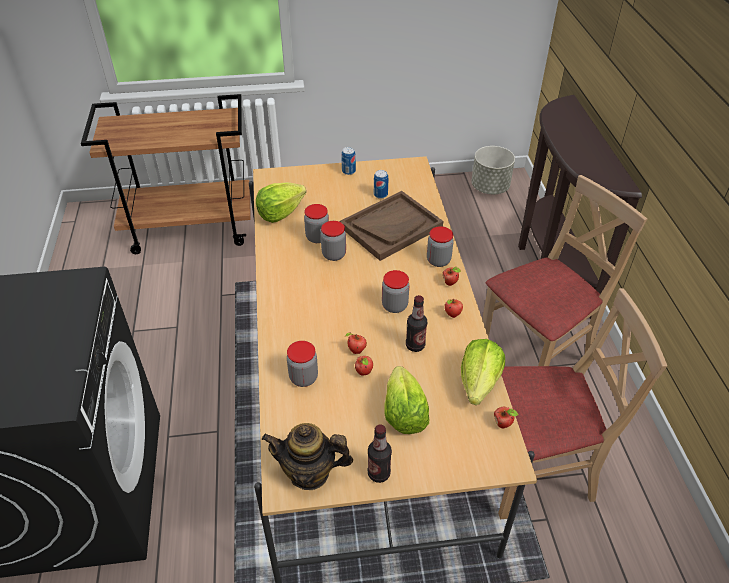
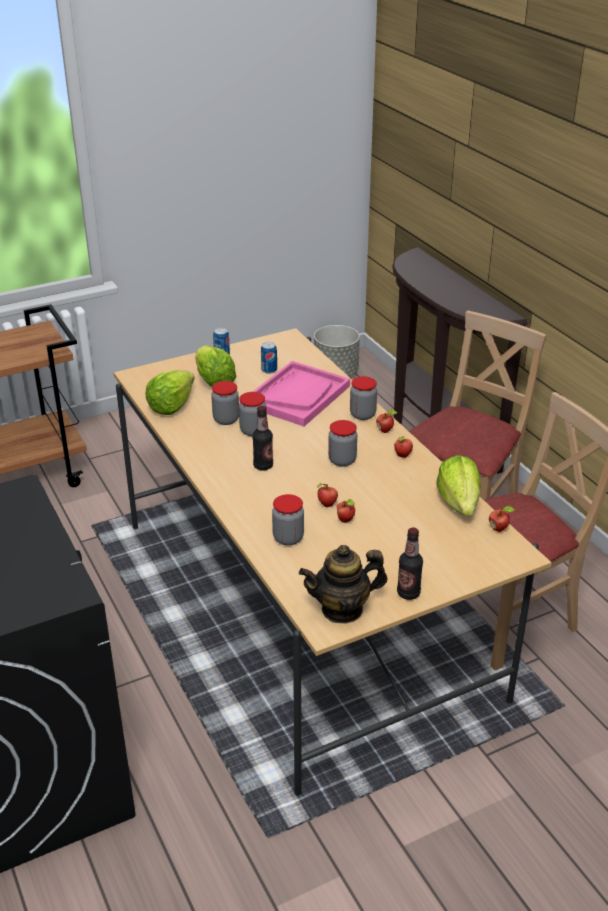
camera: 20 degrees left, 10 degrees down
brown tray [340,191,443,261] -> pink tray [253,361,350,426]
lettuce [385,366,429,434] -> lettuce moved to [195,345,237,387]
bottle [406,295,427,352] -> bottle moved to [252,406,273,471]

